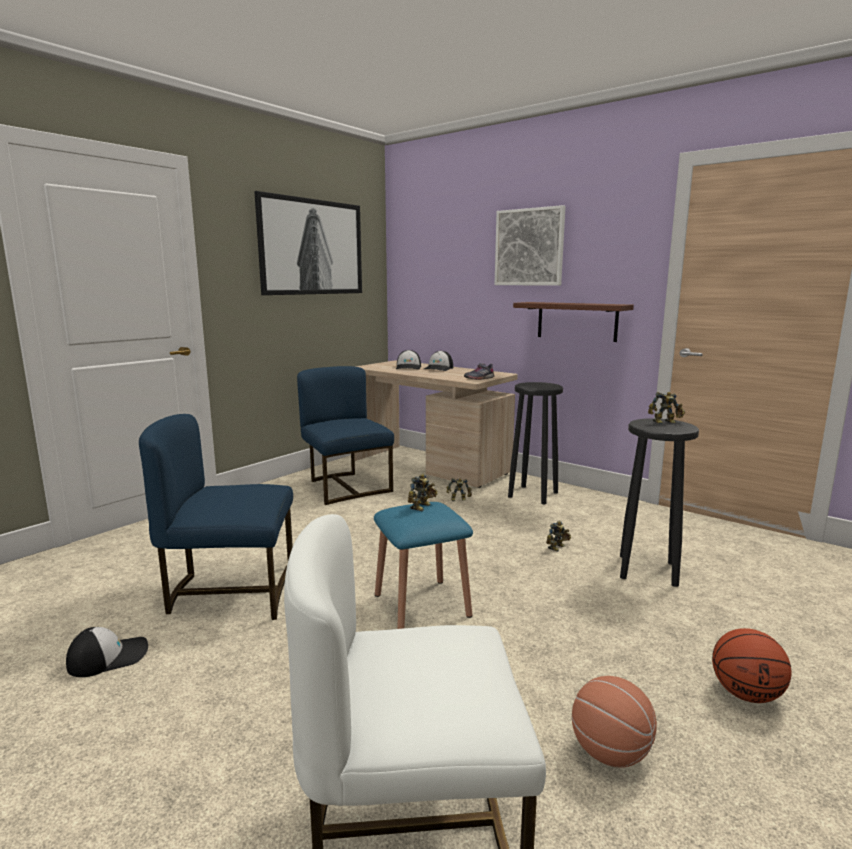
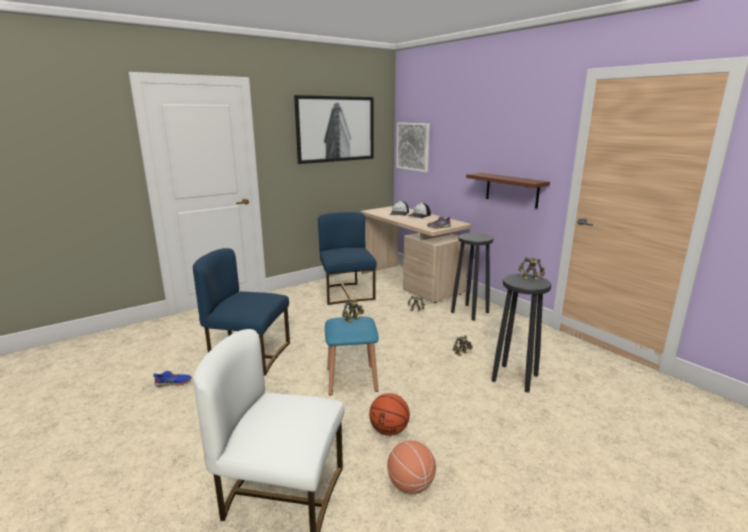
camera: 15 degrees right, 5 degrees up
cap [66,627,148,677] -> blue shoe [153,371,192,387]
picture [495,205,566,286] -> picture moved to [396,123,430,172]
basketball [712,628,792,703] -> basketball moved to [369,393,410,436]

